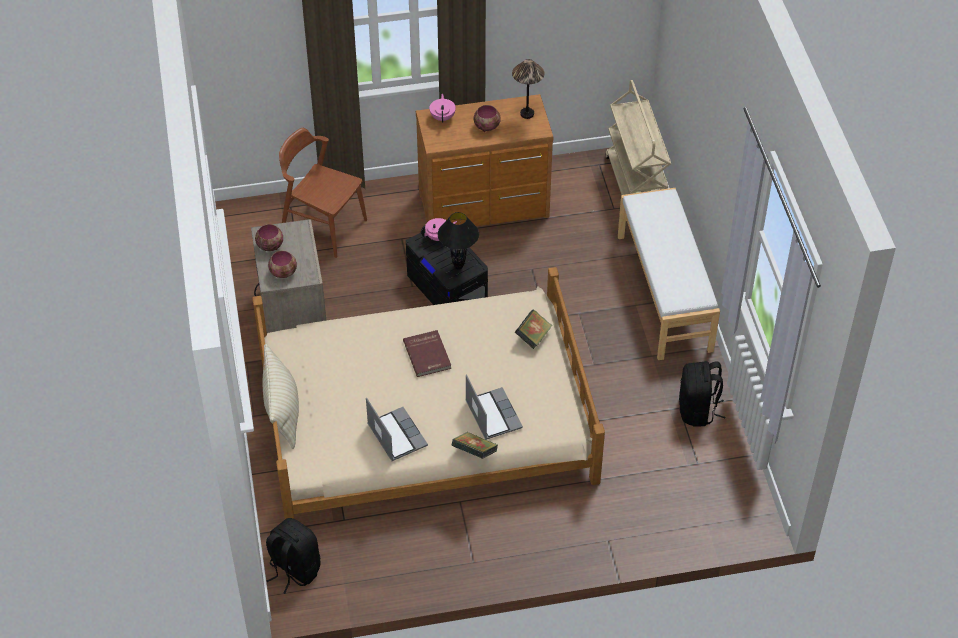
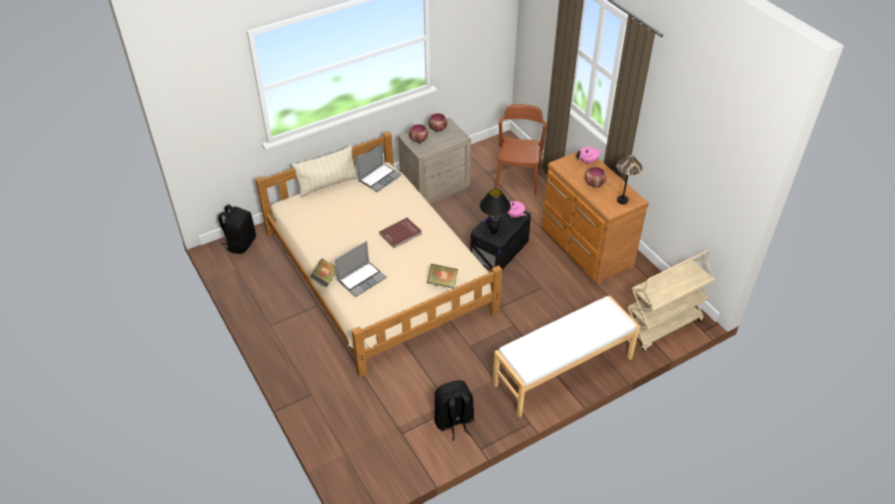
camera: 70 degrees right, 5 degrees down
laptop [366,397,428,461] -> laptop moved to [357,143,401,192]

